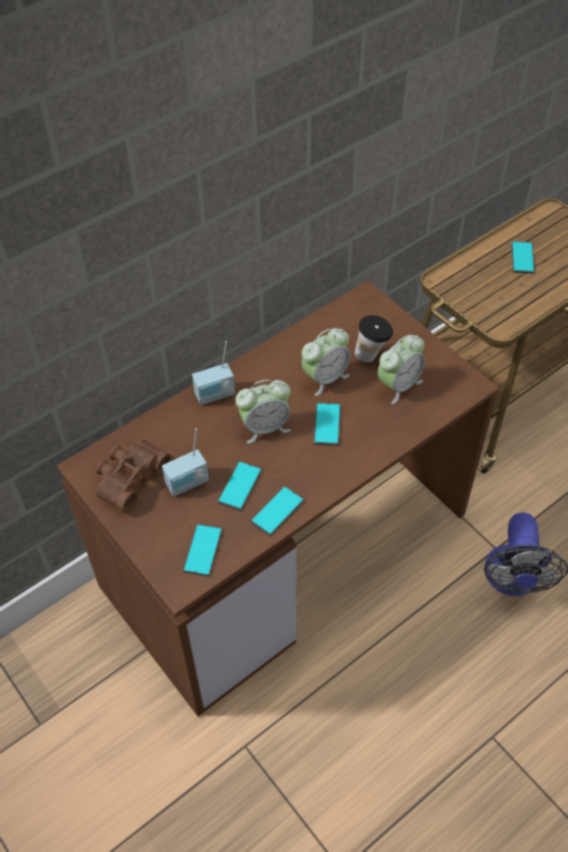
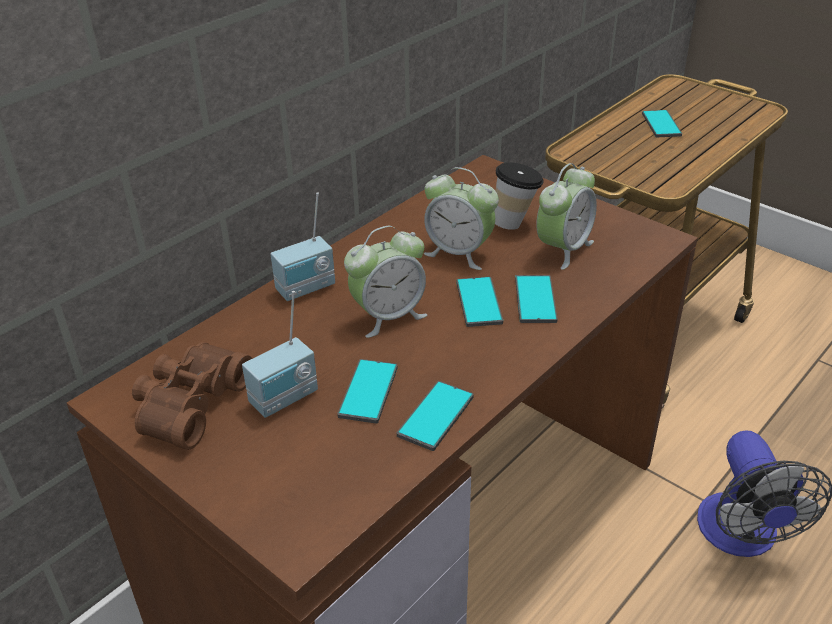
camera: 10 degrees left, 15 degrees down
phone [183,523,222,577] -> phone moved to [515,275,558,323]
alarm clock [302,328,350,396] -> alarm clock turned 75 degrees clockwise [424,167,499,270]

